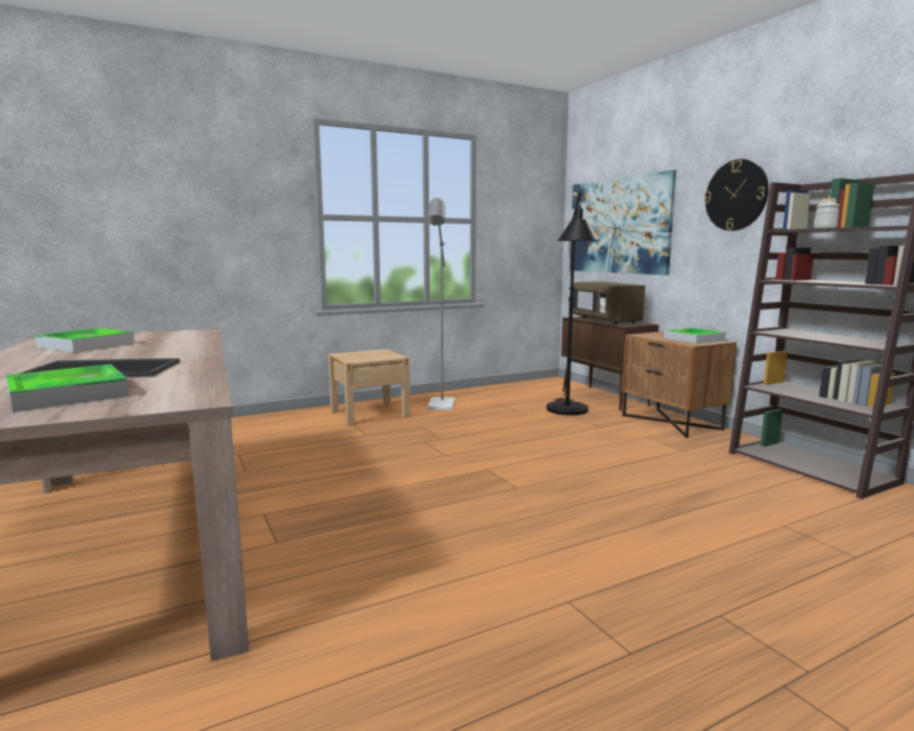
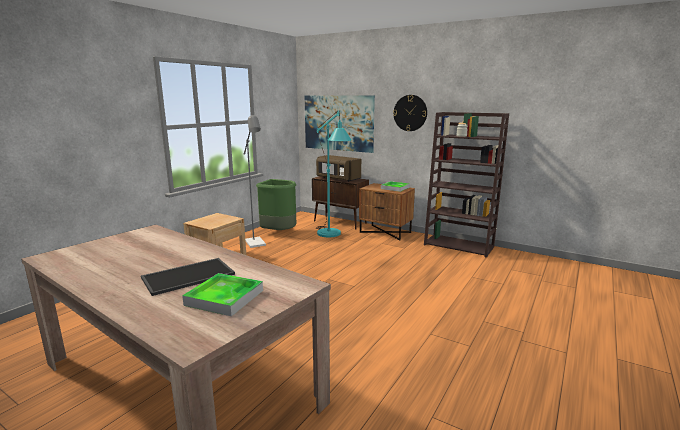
camera: 30 degrees left, 5 degrees up
tray [35,328,135,353] -> none
black floor lamp [546,189,600,415] -> turquoise floor lamp [316,110,352,237]
none -> green trash can [256,179,296,230]

